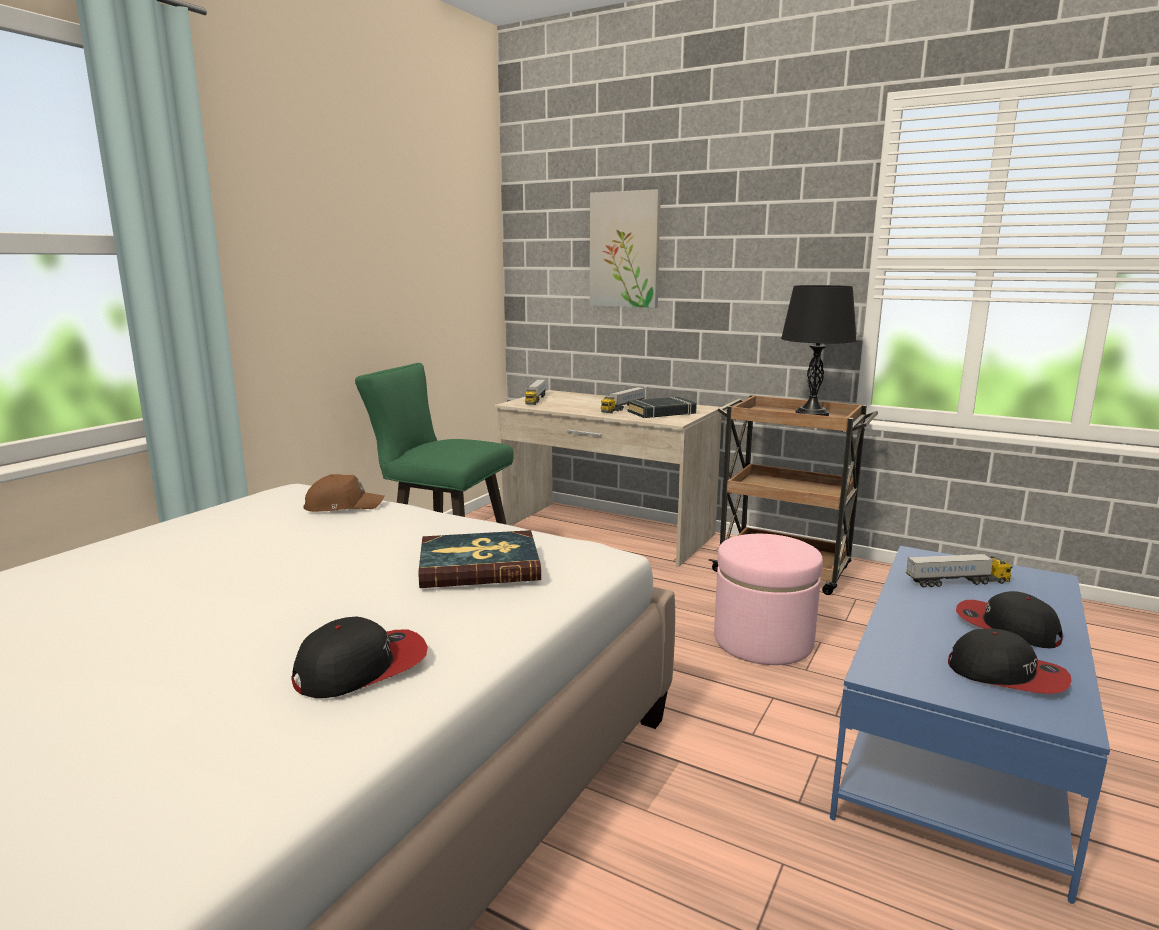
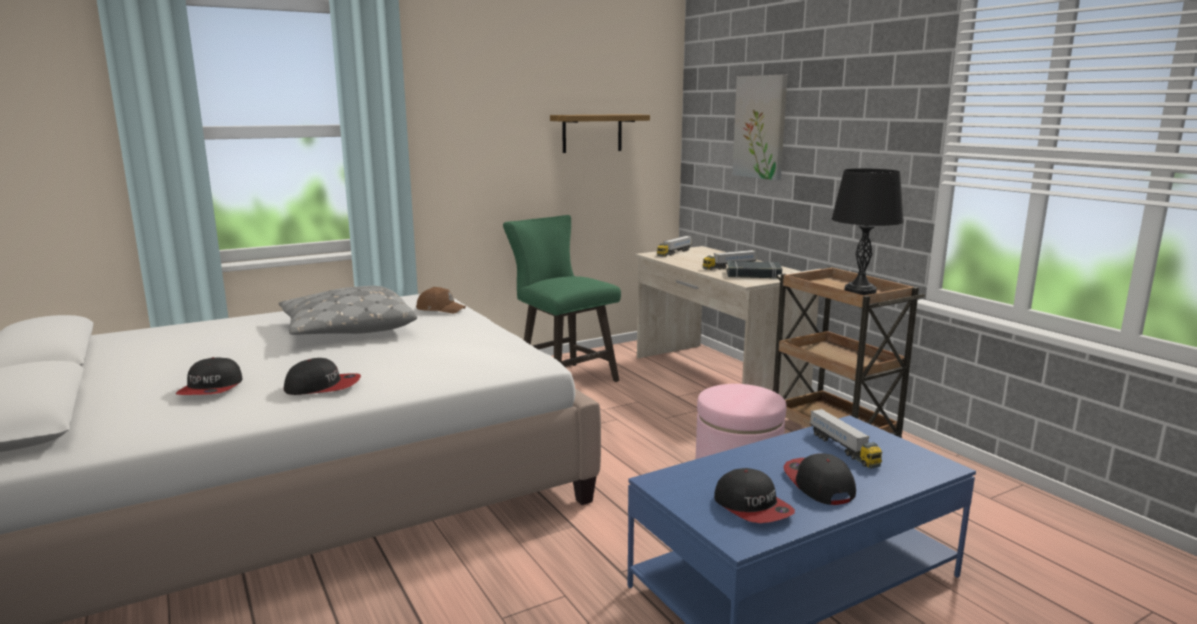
camera: 30 degrees right, 0 degrees up
book [418,530,541,588] -> none
toy truck [906,554,1013,587] -> toy truck turned 45 degrees clockwise [810,409,882,469]
none -> cap [176,357,243,395]
none -> grey pillow [279,286,417,335]
none -> shelf [550,114,650,153]

